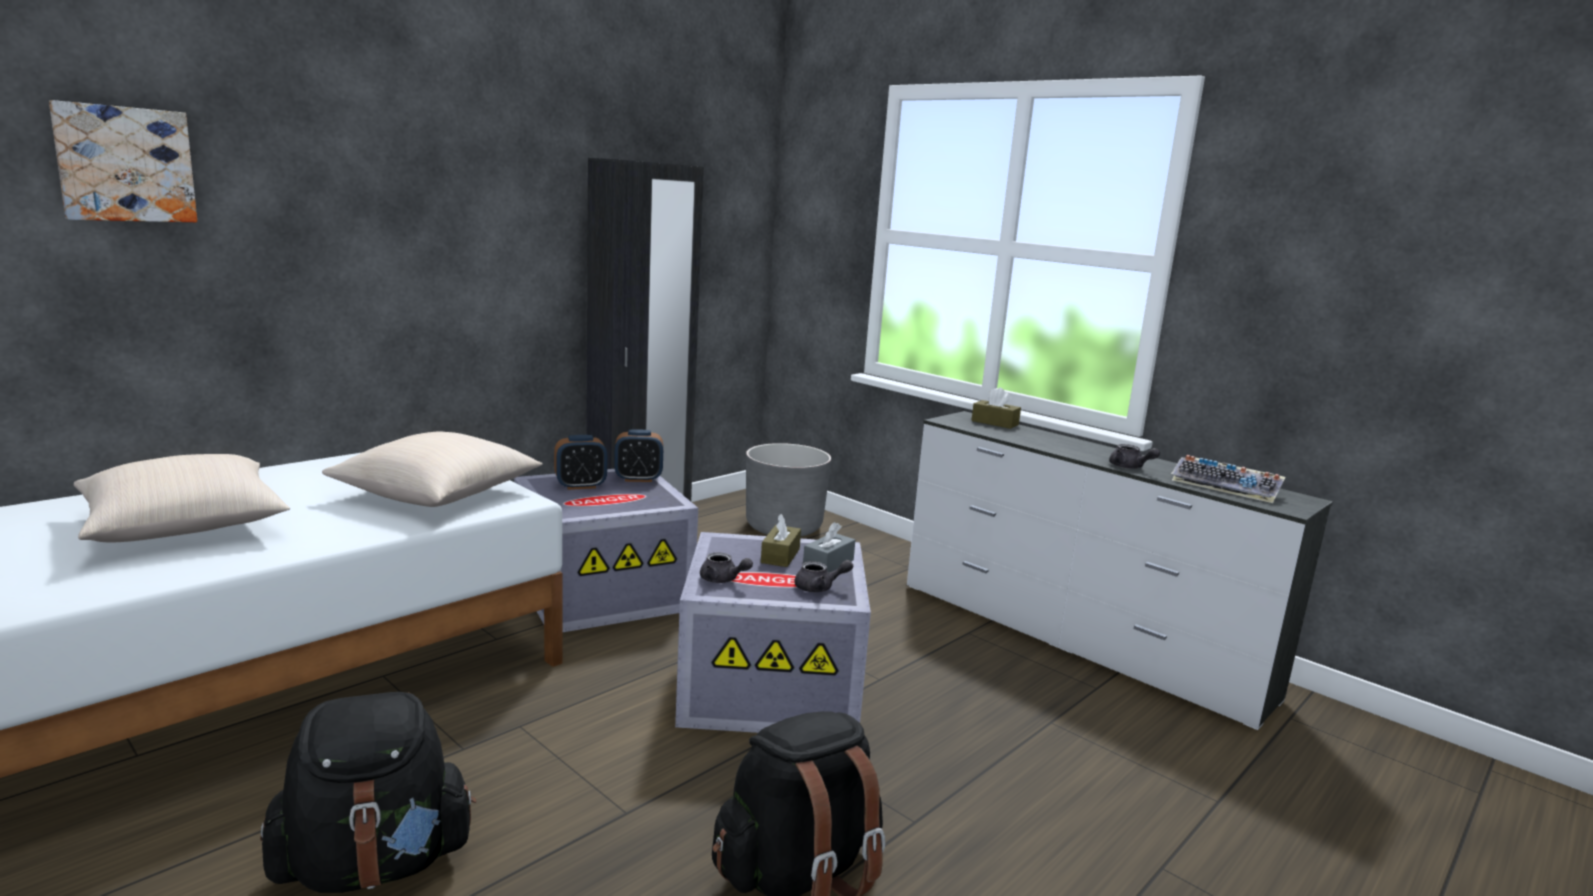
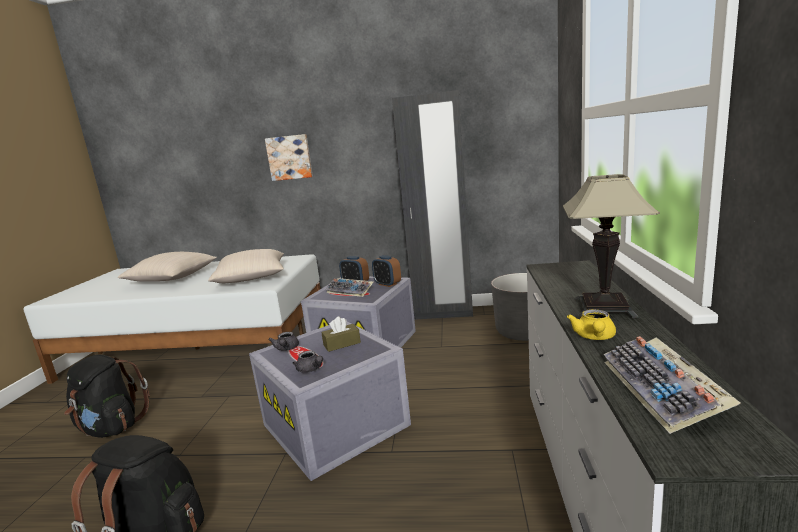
camera: 55 degrees right, 0 degrees up
picture [49,100,197,222] -> picture moved to [265,134,313,181]
grey tissue box [803,522,855,573] -> none
brown tissue box [971,388,1021,429] -> none
grey teapot [1109,444,1160,469] -> yellow teapot [567,309,616,340]
none -> keyboard [325,278,374,297]
none -> table lamp [563,174,660,318]

